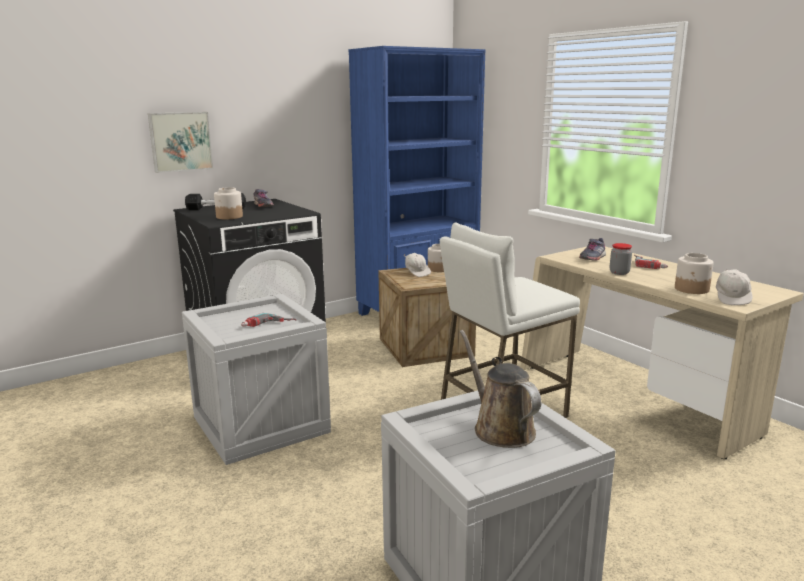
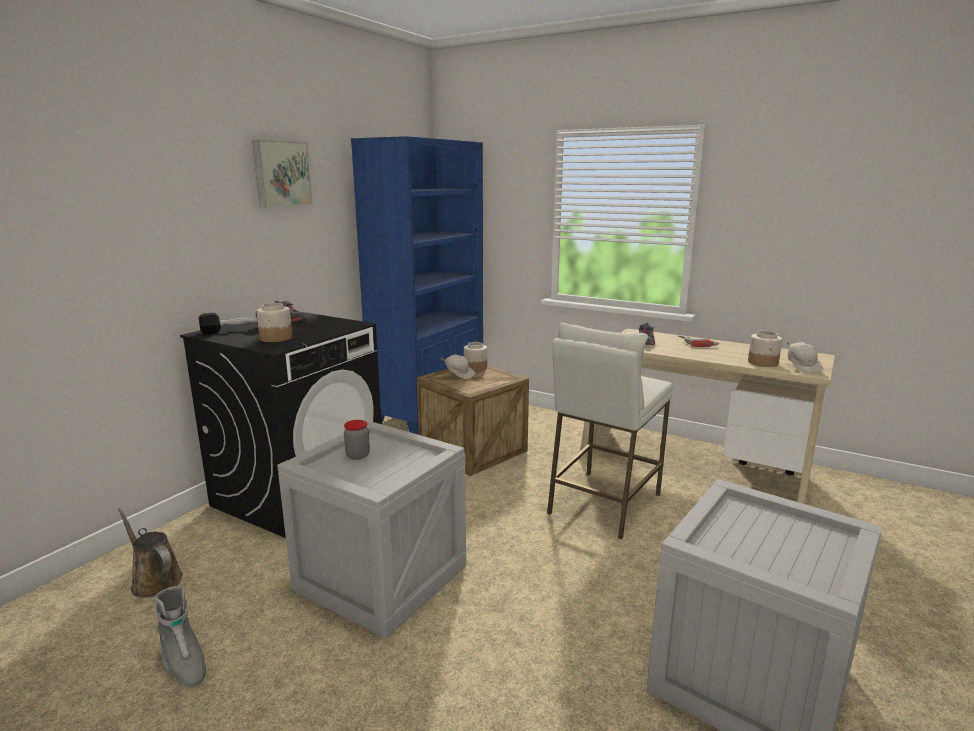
camera: 25 degrees left, 0 degrees up
picture [148,112,213,173] -> picture moved to [252,140,313,208]
power drill [241,312,296,327] -> none
brown watering can [459,330,541,448] -> brown watering can moved to [118,508,183,597]
jar [610,243,632,275] -> jar moved to [344,420,370,460]
none -> grey boot [155,586,206,687]

